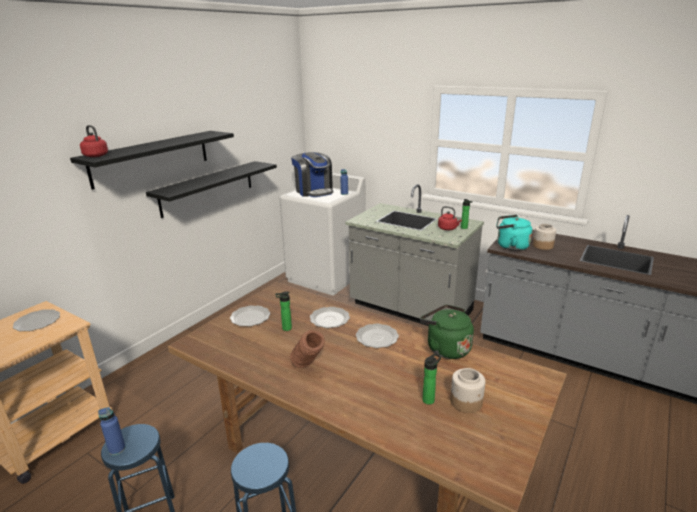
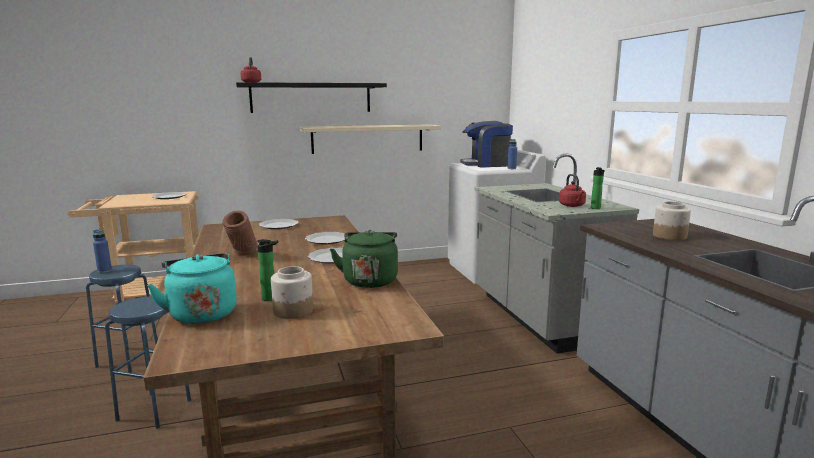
camera: 40 degrees right, 10 degrees down
black shelf [146,161,277,218] -> beige shelf [300,124,441,154]
bottle [275,291,292,331] -> none
coffee machine [291,152,333,197] -> coffee machine turned 75 degrees clockwise [460,121,513,167]
turquoise kettle [496,215,533,251] -> turquoise kettle moved to [147,253,237,324]

